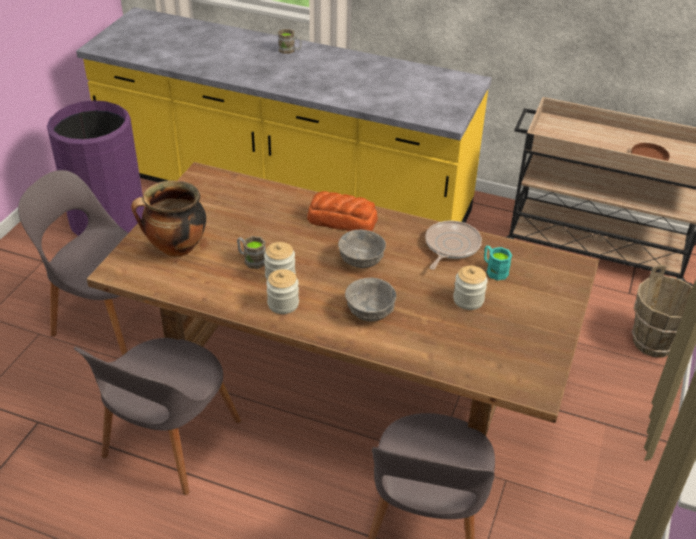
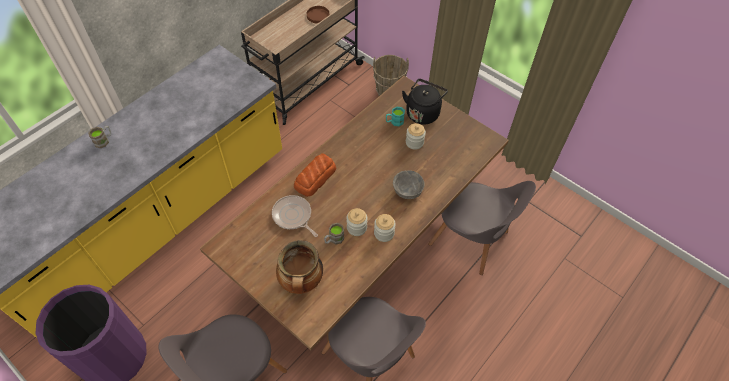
camera: 70 degrees left, 15 degrees up
grey bowl [338,229,386,268] -> none
frying pan [425,221,482,270] -> frying pan moved to [272,195,318,237]
none -> black kettle [402,79,448,125]

